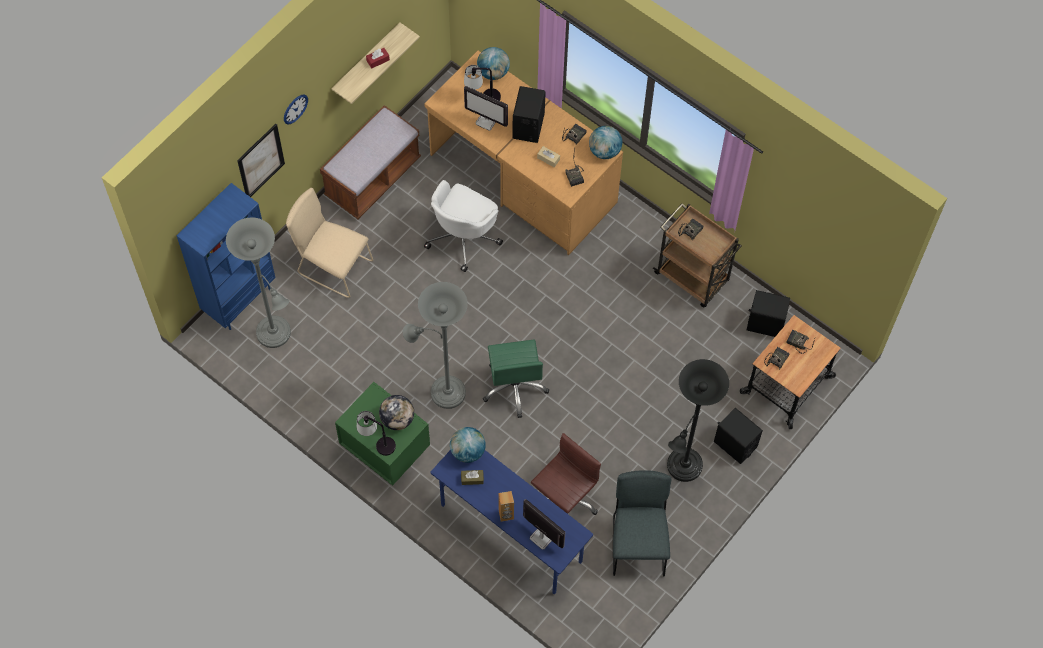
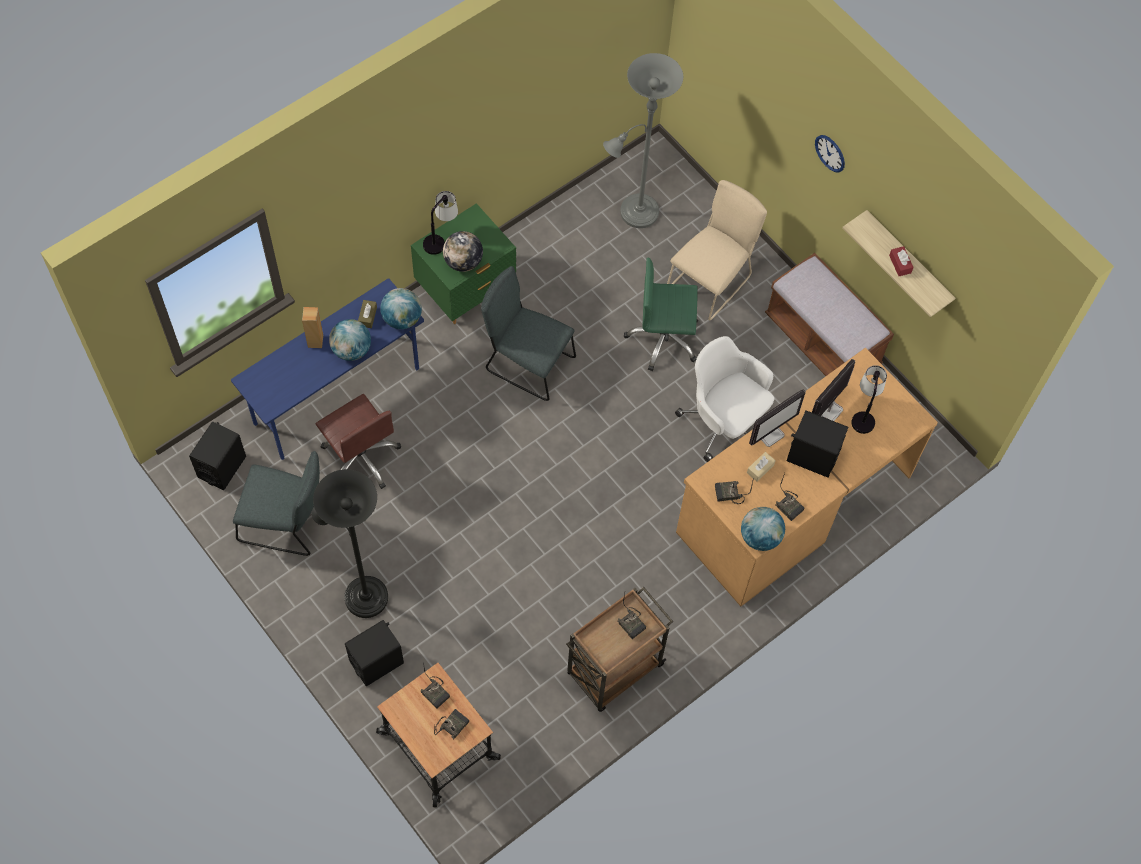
camera: 100 degrees right, 0 degrees up
blue bookcase [177,183,275,330] -> none
picture [237,124,285,197] -> none
grey floor lamp [403,282,468,409] -> grey chair [481,266,576,401]
globe [477,47,510,80] -> globe moved to [329,319,371,361]
green office chair [483,340,549,418] -> green office chair moved to [624,257,698,371]
monitor [523,499,565,549] -> monitor moved to [749,390,806,447]
black speaker [747,290,790,337] -> black speaker moved to [189,422,246,490]

